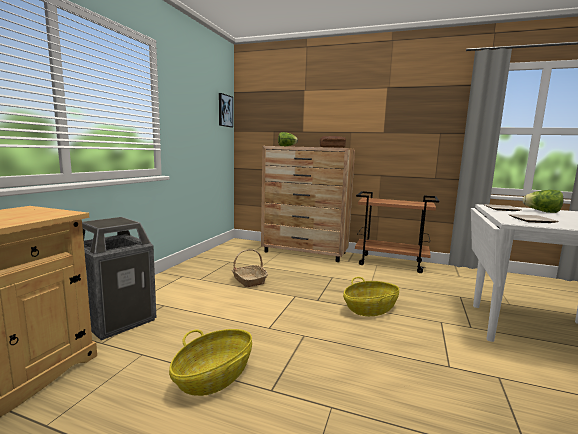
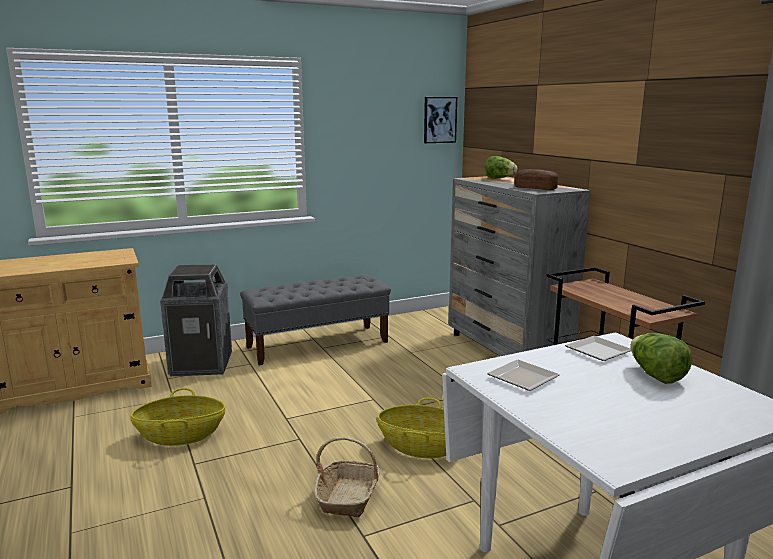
camera: 45 degrees right, 5 degrees up
basket [232,249,268,287] -> basket moved to [315,437,380,517]
brown dresser [261,146,355,262] -> grey dresser [449,176,591,356]
none -> grey bench [240,275,391,366]

